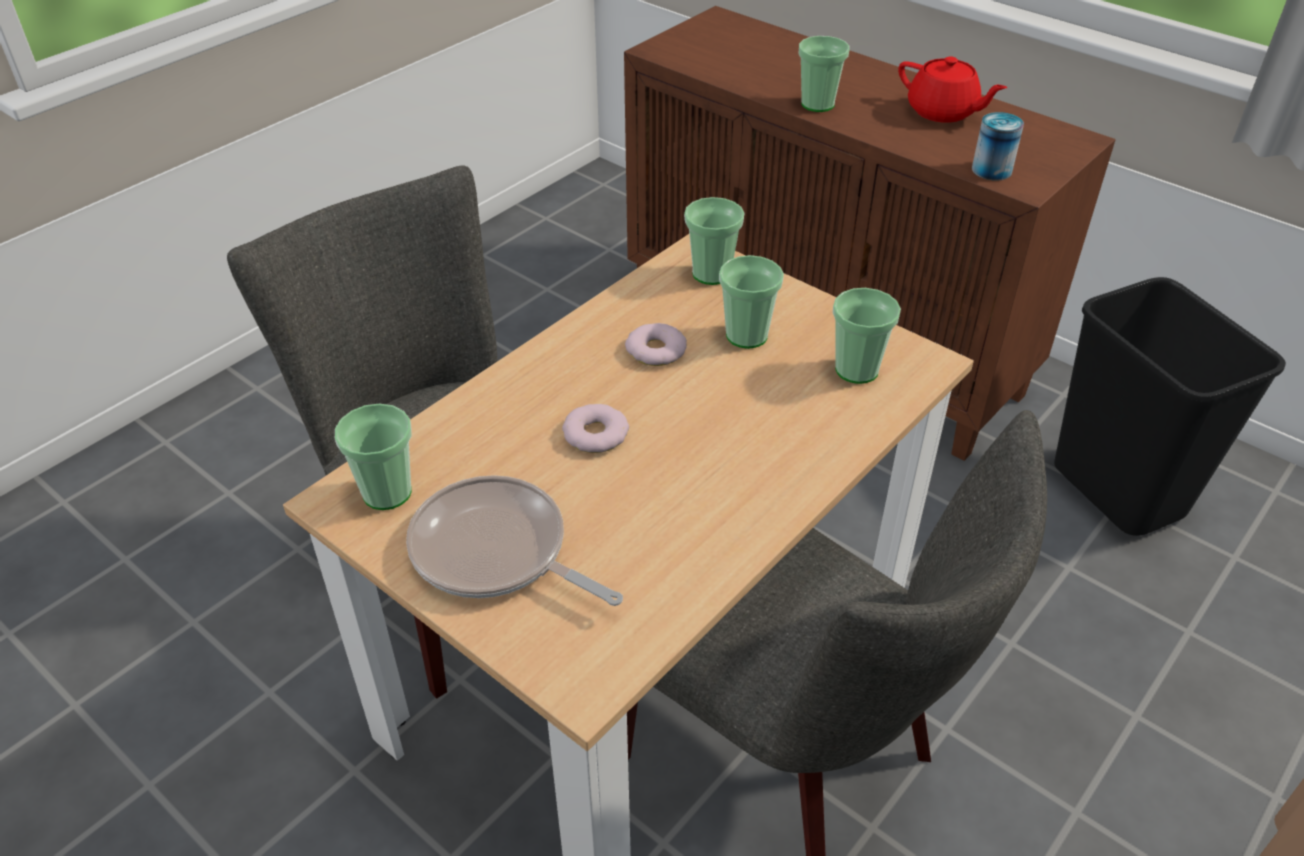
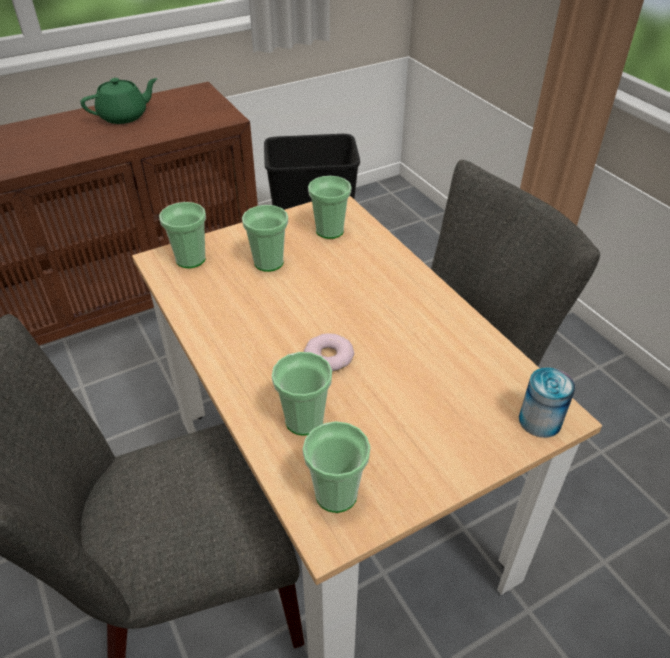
camera: 70 degrees left, 0 degrees up
frying pan [406,475,623,606] -> none
donut [625,323,687,366] -> none
cup [799,36,850,112] -> cup moved to [272,352,332,435]
red teapot [898,56,1007,123] -> green teapot [81,78,158,124]
can [972,112,1024,181] -> can moved to [519,367,575,438]

